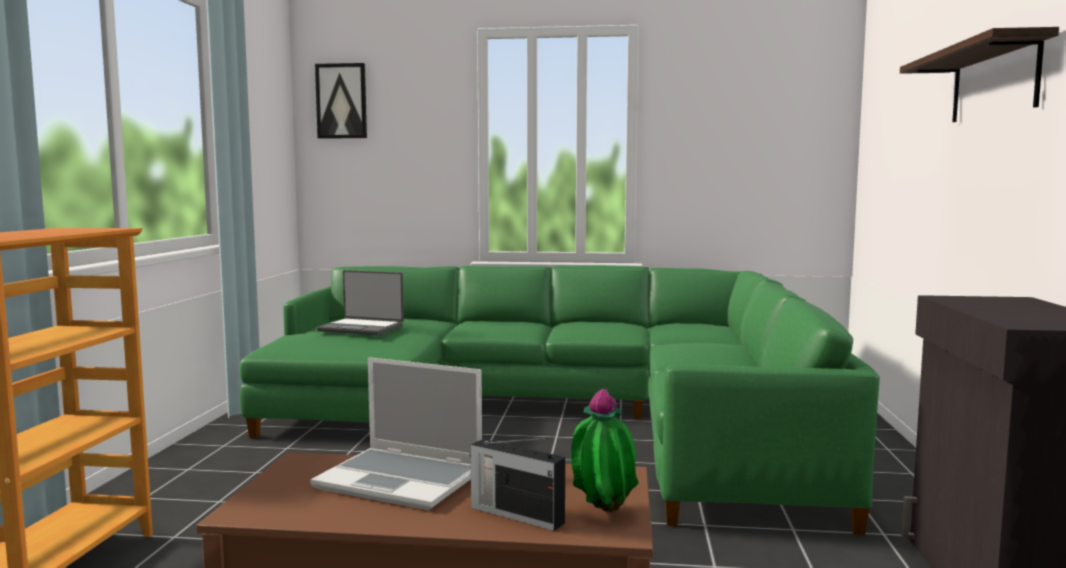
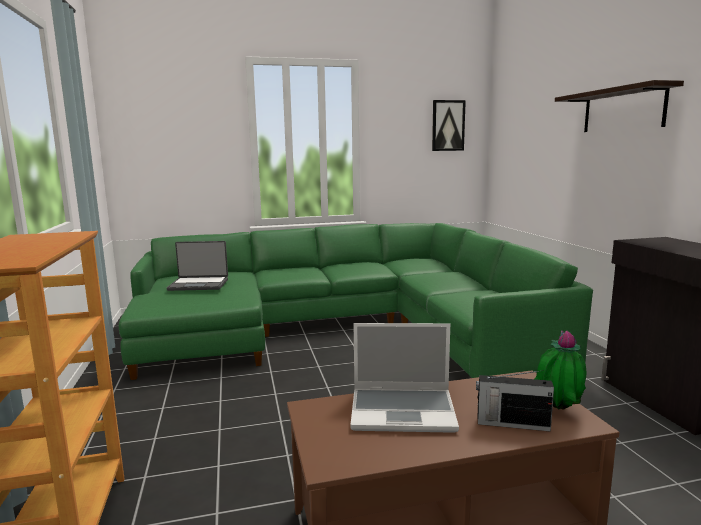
camera: 20 degrees left, 5 degrees up
picture [315,63,367,139] -> picture moved to [432,100,466,151]

